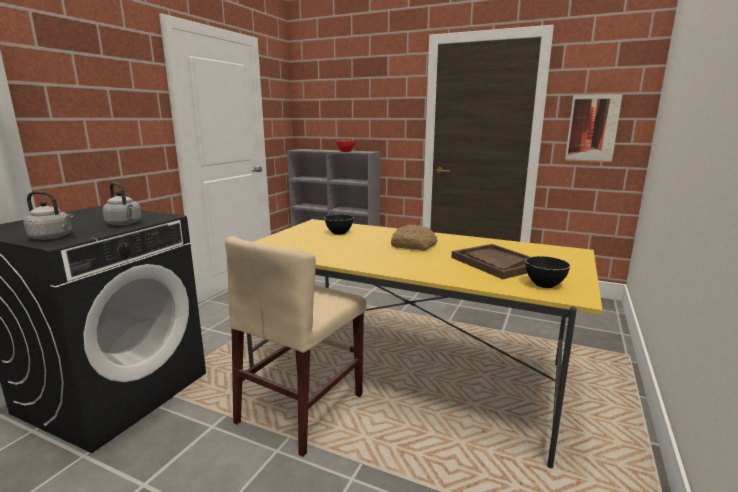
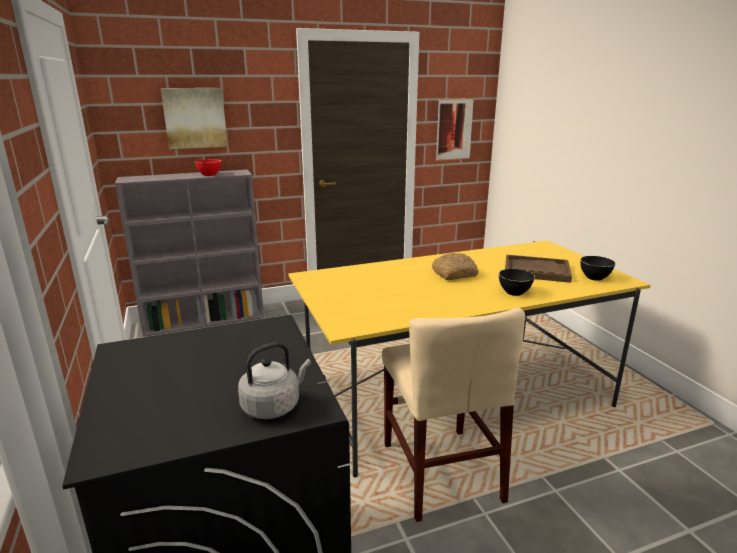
camera: 45 degrees left, 5 degrees up
grey kettle [102,182,142,225] -> none
black bowl [325,214,354,235] -> black bowl moved to [499,269,535,296]
none -> picture [161,88,228,149]

